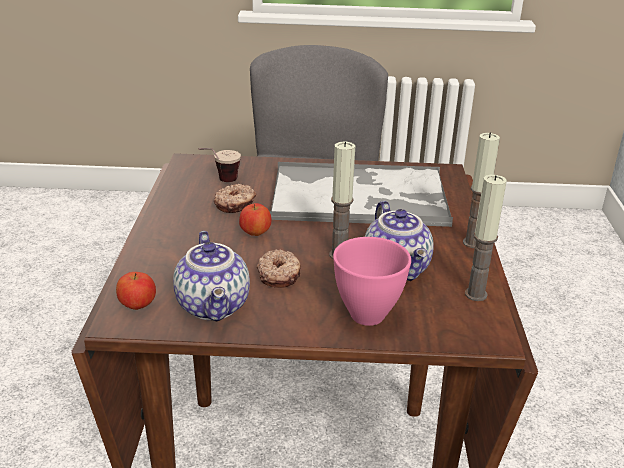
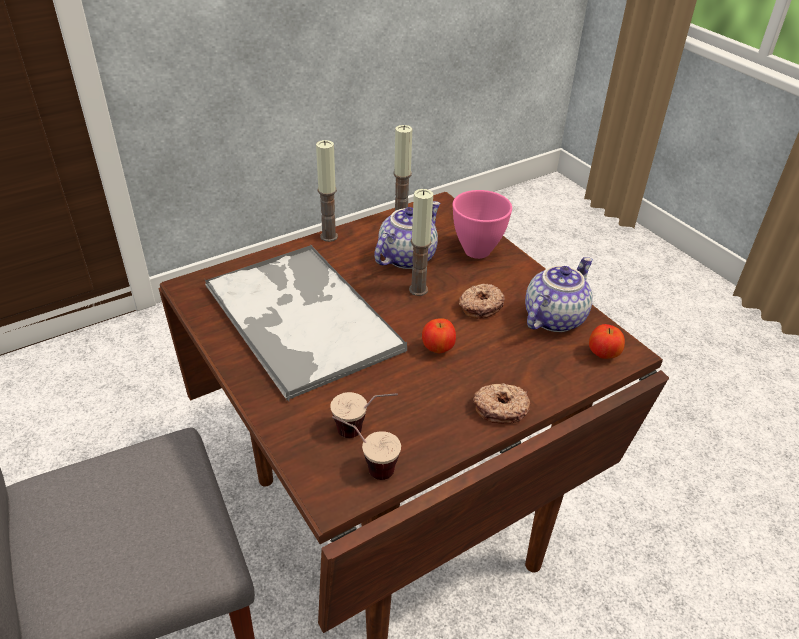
camera: 125 degrees left, 10 degrees up
donut [213,184,256,213] -> donut moved to [473,383,530,424]
none -> cup [332,416,401,480]

